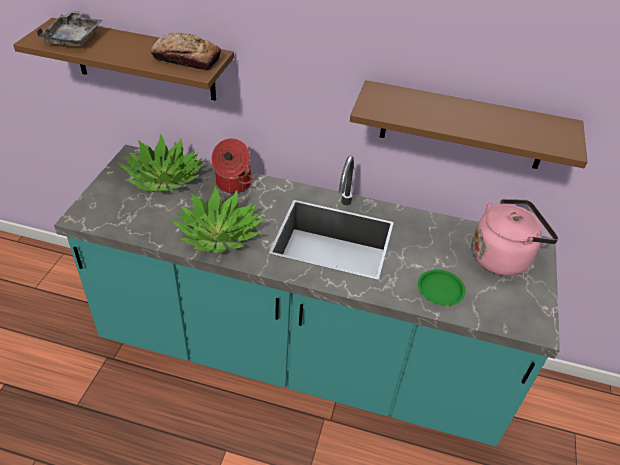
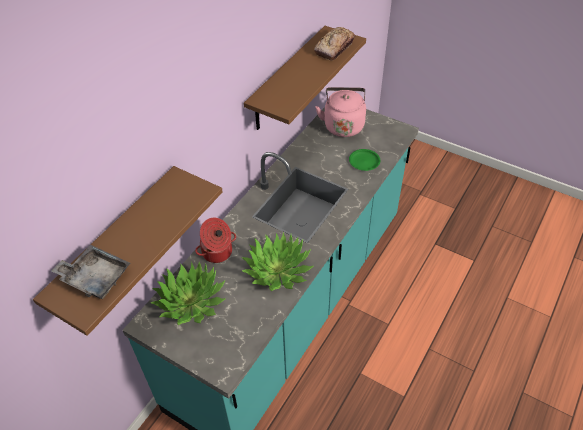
camera: 70 degrees left, 5 degrees up
bread [151,32,221,71] -> bread moved to [314,27,355,61]

